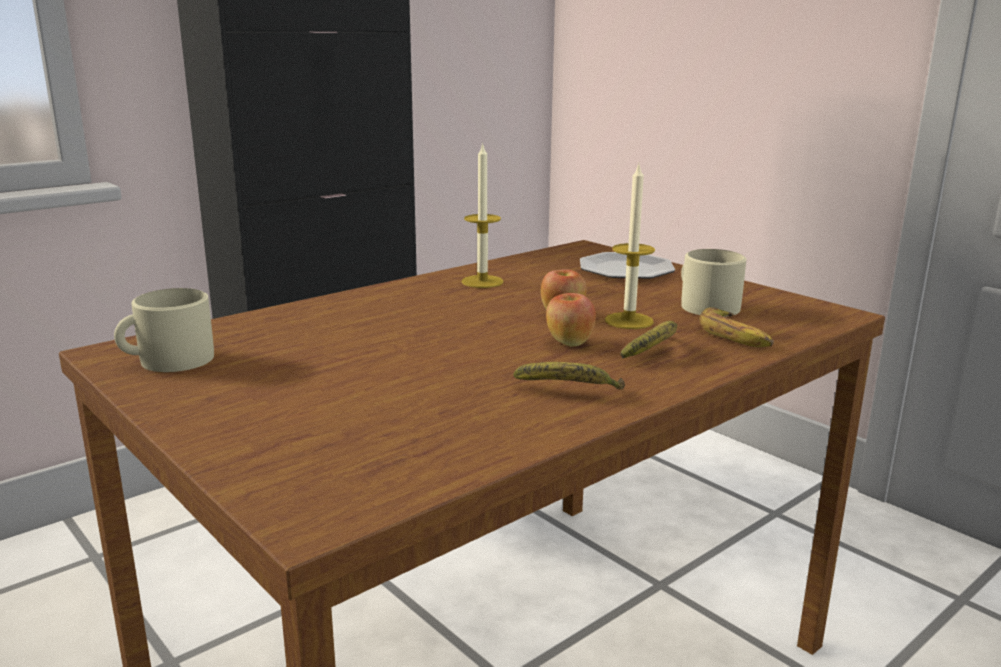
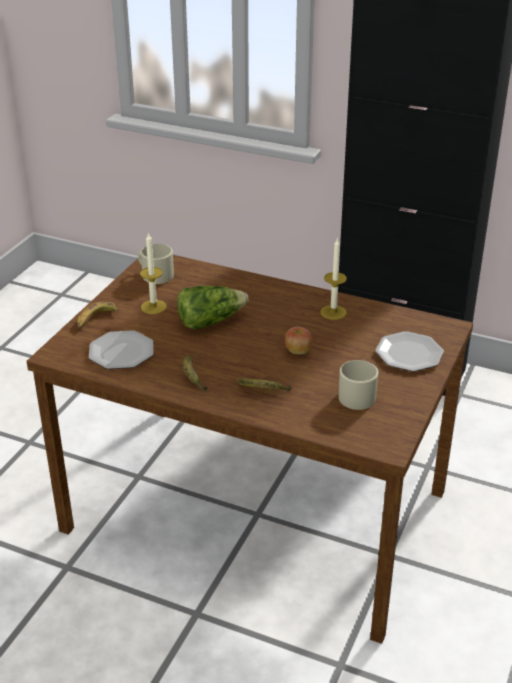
camera: 65 degrees right, 15 degrees up
apple [546,293,596,347] -> none
candle [605,165,655,329] -> candle moved to [140,232,167,314]
banana [699,307,774,347] -> banana moved to [77,302,119,329]
none -> plate [89,330,153,369]
none -> lettuce [177,285,249,329]

